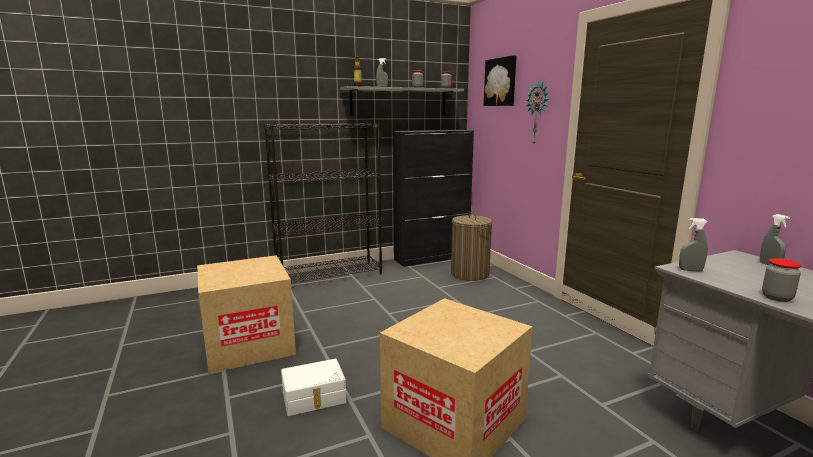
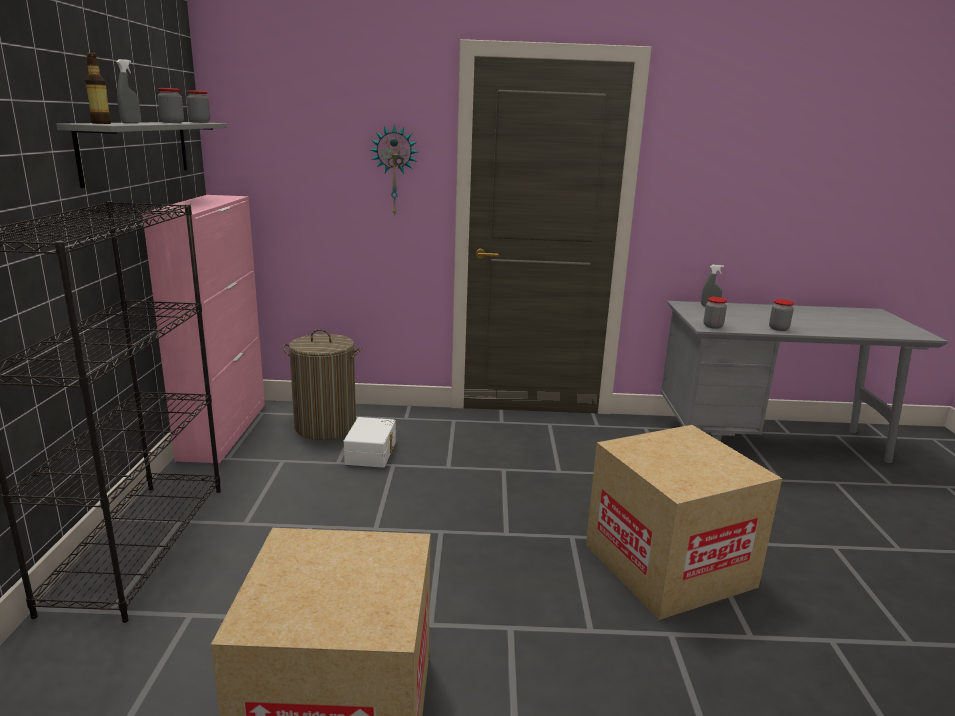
camera: 65 degrees left, 5 degrees up
white storage box [281,359,346,416] -> white storage box moved to [343,417,396,468]
black cabinet [393,130,474,267] -> pink cabinet [142,195,265,463]
picture [484,55,517,106] -> none
grey spray bottle [679,218,708,272] -> jar [703,297,727,329]

